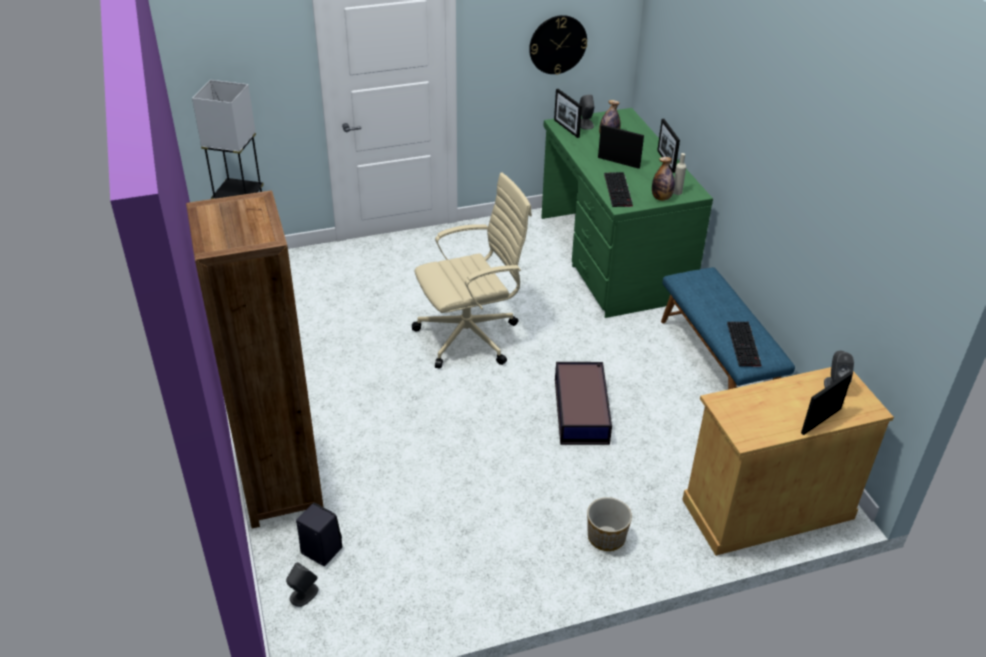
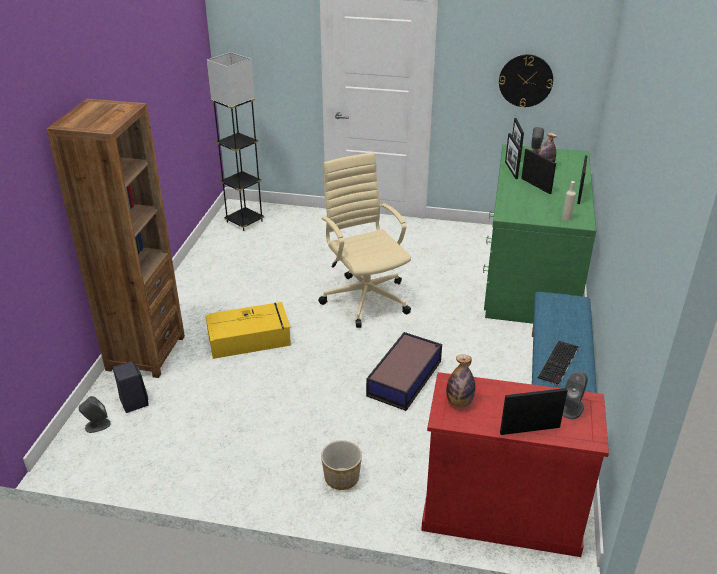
camera: 30 degrees right, 5 degrees down
beige office chair [412,173,532,369] -> beige office chair turned 120 degrees counterclockwise [318,152,411,328]
keyboard [604,172,633,207] -> none
bottle [652,157,675,201] -> bottle moved to [446,355,475,407]
beige cabinet [682,367,894,556] -> red cabinet [421,372,609,557]
none -> yellow storage box [206,302,291,359]
none -> picture frame [505,133,522,179]

